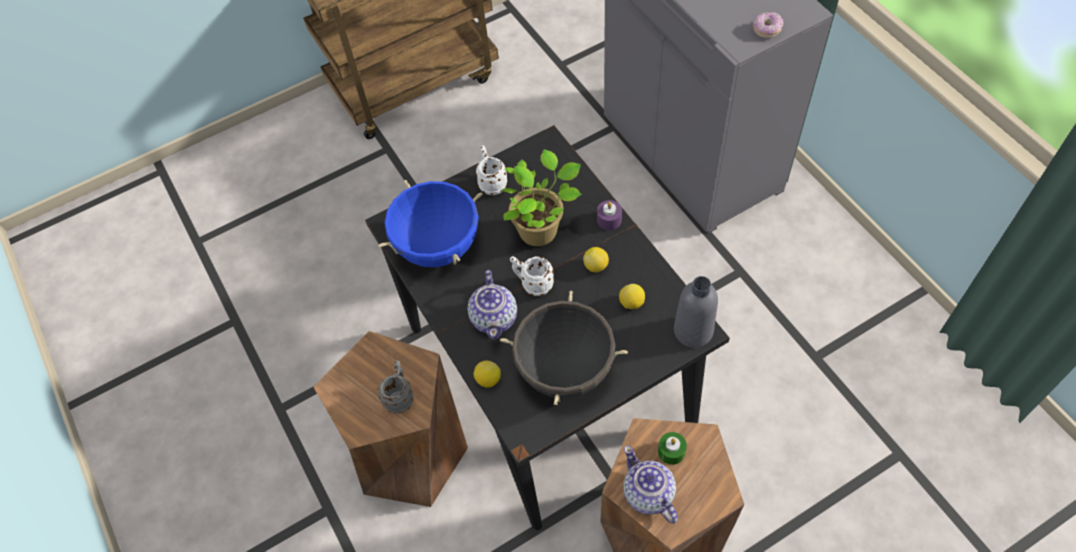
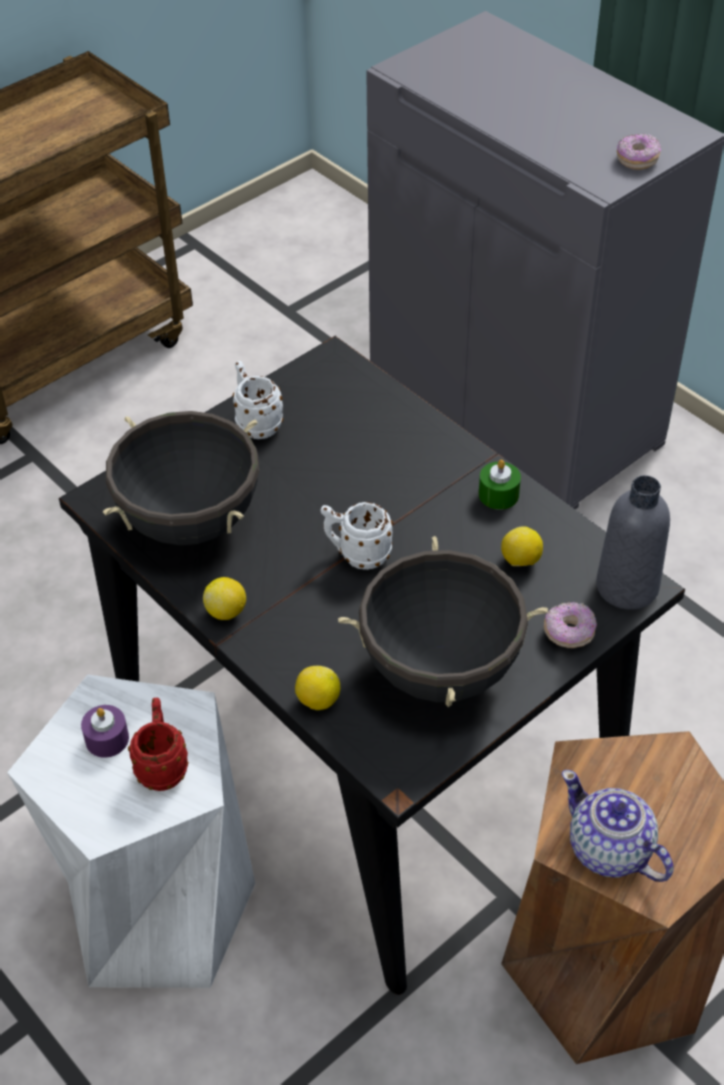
camera: 15 degrees left, 10 degrees down
brown stool [313,331,468,507] -> white stool [7,674,255,988]
grey mug [377,360,414,414] -> red mug [128,698,188,791]
blue cooking pot [379,180,483,267] -> black cooking pot [103,411,259,545]
teapot [467,270,517,340] -> none
potted plant [502,149,581,246] -> none
lemon [583,247,609,272] -> lemon moved to [203,577,246,620]
purple candle [597,200,622,230] -> purple candle moved to [81,705,129,758]
green candle [658,432,687,465] -> green candle moved to [479,460,521,510]
none -> donut [544,602,597,648]

